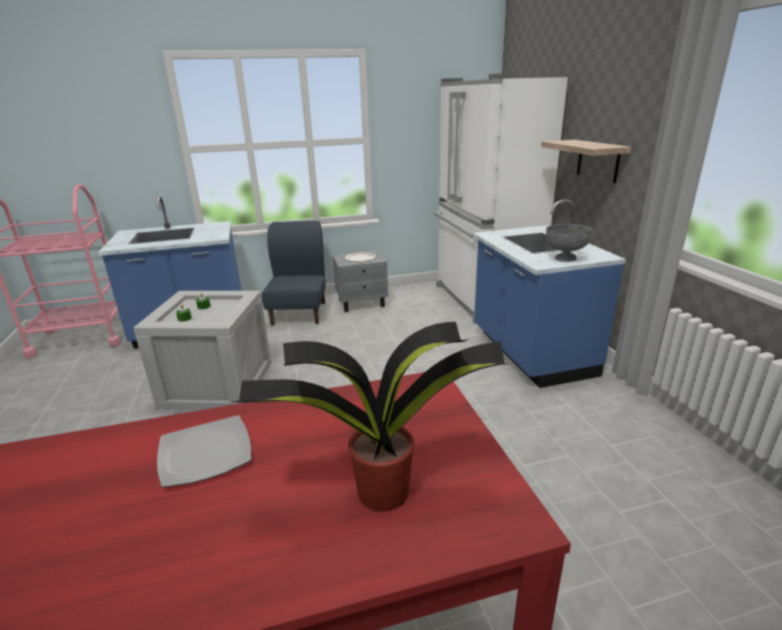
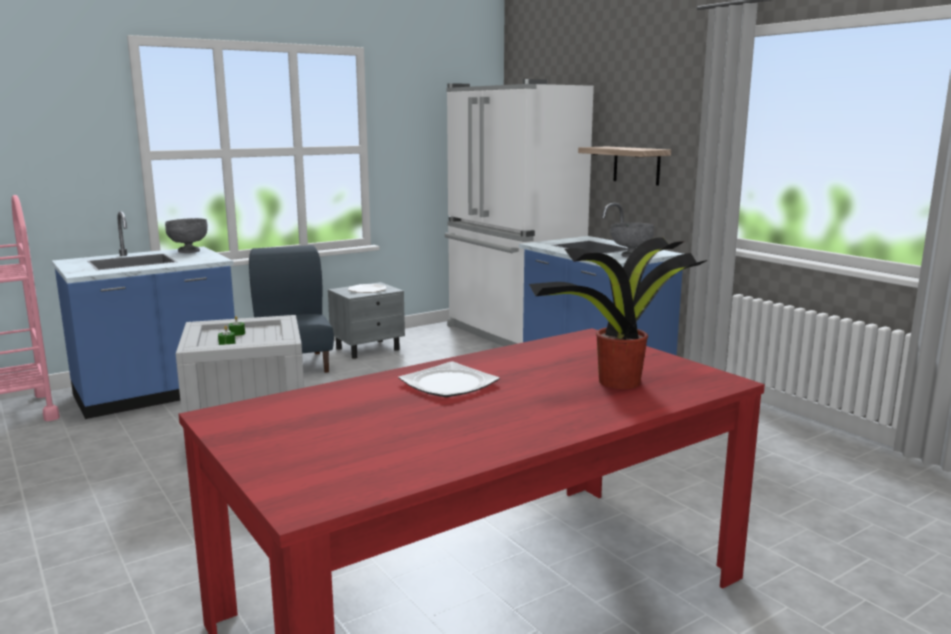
camera: 20 degrees left, 10 degrees down
none -> grey bowl [165,218,208,253]

